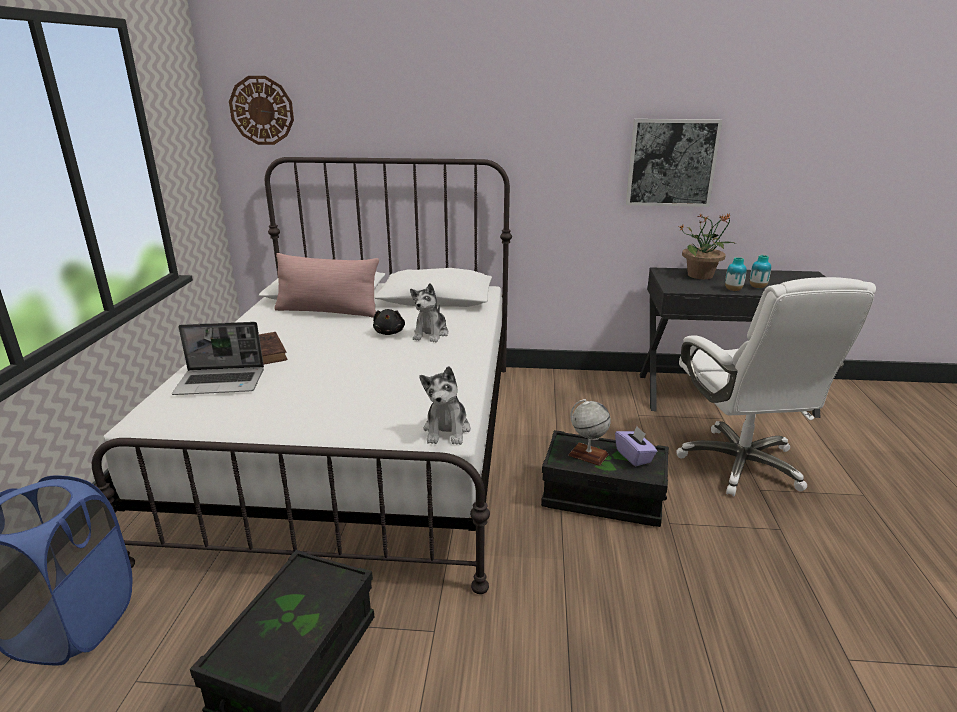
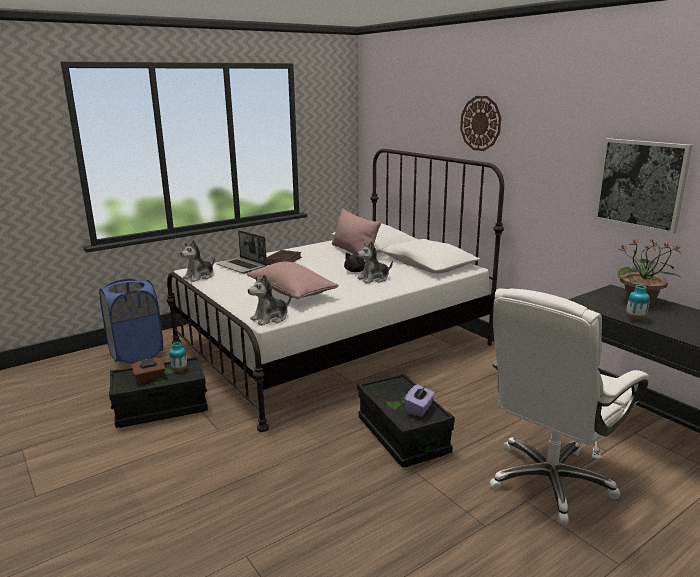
camera: 50 degrees right, 5 degrees down
wall clock [229,76,294,145] -> wall clock moved to [460,96,501,151]
globe [568,399,611,466] -> none
vase [750,255,771,288] -> vase moved to [170,342,187,372]
none -> brown tissue box [132,358,165,384]
none -> plush toy [180,240,215,282]
none -> pink pillow [247,261,339,299]

